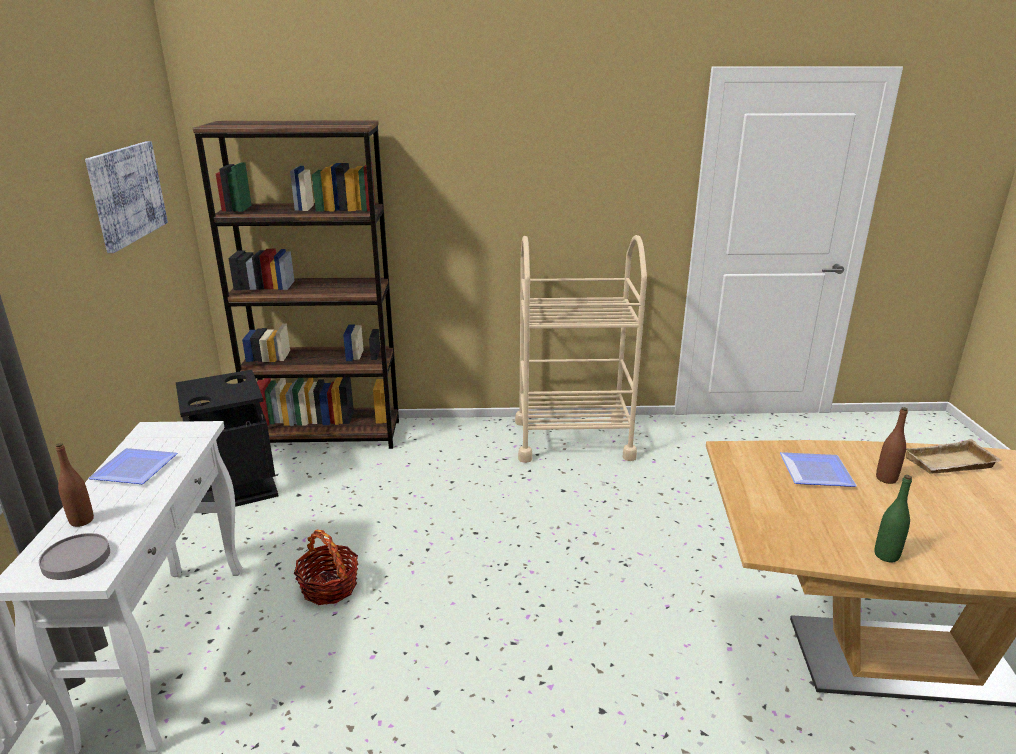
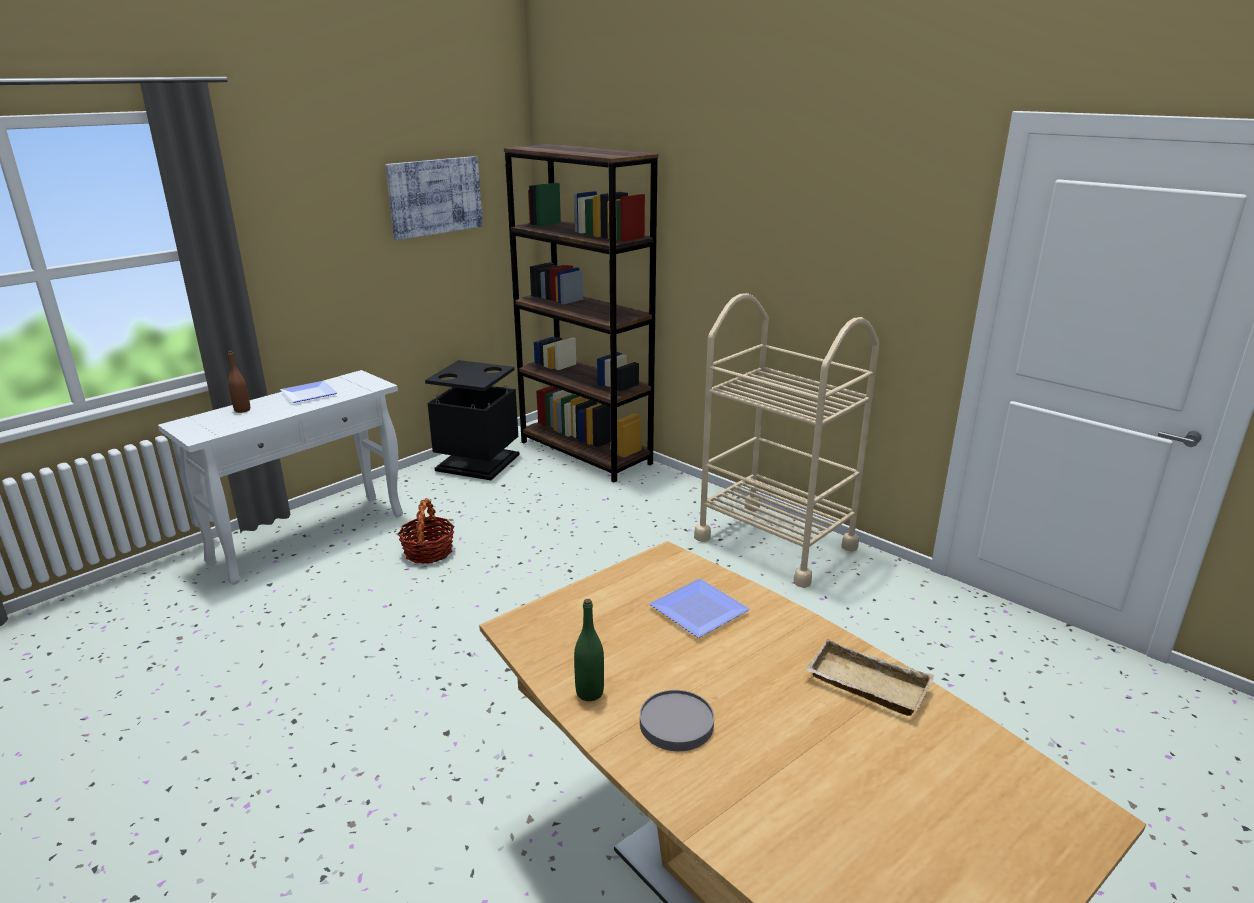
camera: 45 degrees right, 0 degrees up
grey plate [39,533,110,580] -> grey plate moved to [640,690,714,751]
brown bottle [876,407,908,484] -> none

